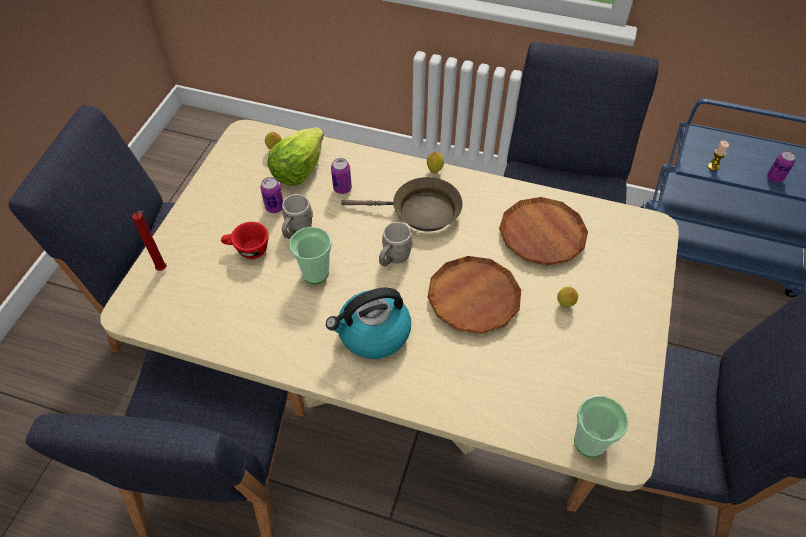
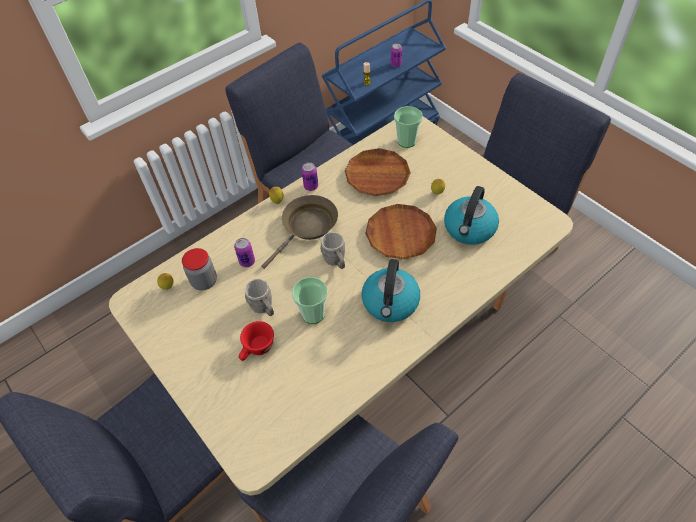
camera: 55 degrees left, 0 degrees up
red candle [132,211,167,271] -> none
can [260,177,283,213] -> can moved to [302,162,318,191]
lettuce [267,127,324,186] -> jar [182,248,217,291]
cup [574,396,629,457] -> cup moved to [394,106,423,148]
none -> kettle [444,186,499,245]

